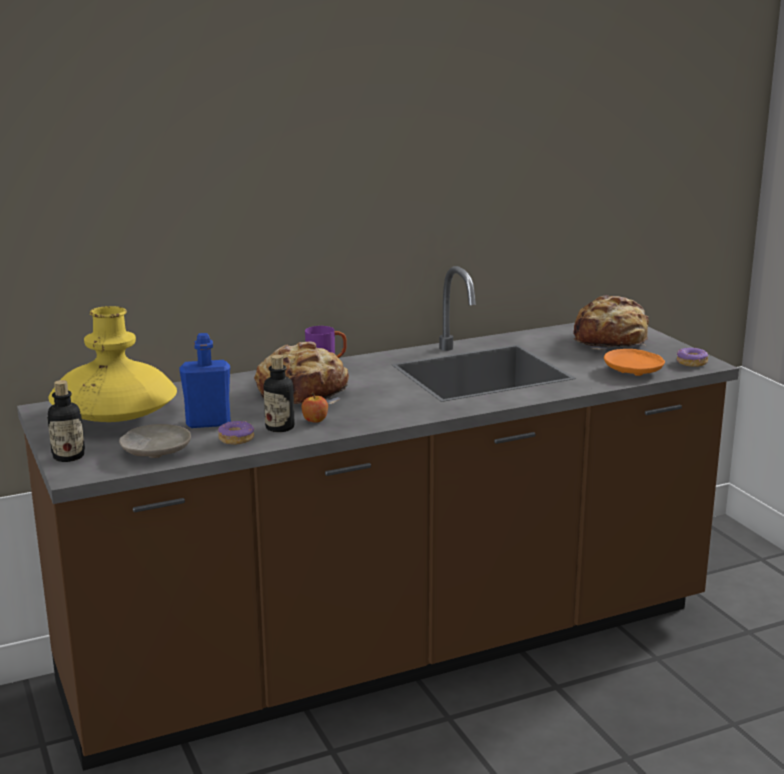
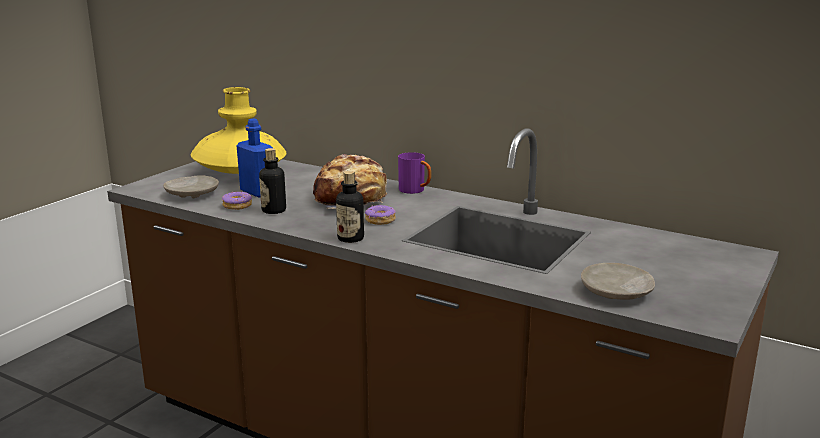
camera: 55 degrees right, 0 degrees up
bottle [47,380,85,462] -> bottle moved to [336,171,364,243]
apple [302,393,328,423] -> none
bread [574,295,649,350] -> none
orange plate [604,349,665,376] -> beige plate [581,263,655,300]
donut [677,348,708,367] -> donut moved to [365,205,396,225]

